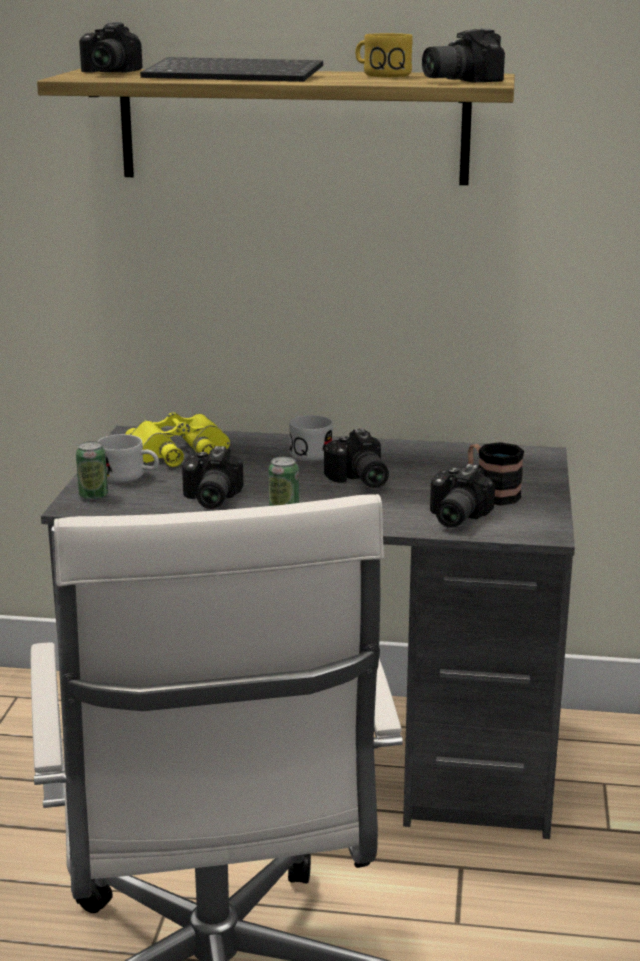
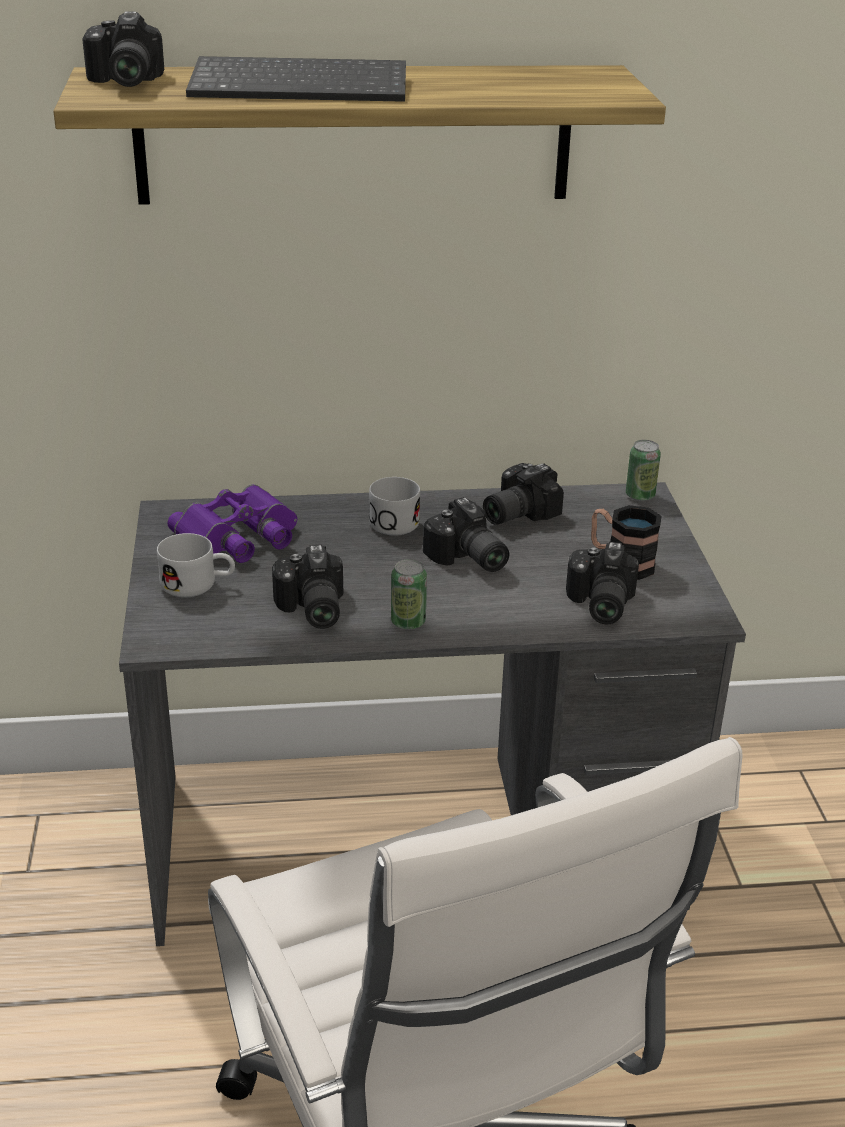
camera: 15 degrees left, 10 degrees up
can [76,441,108,501] -> can moved to [626,440,661,501]
yellow binoculars [126,412,230,467] -> purple binoculars [168,484,297,563]
yellow mug [355,33,413,77] -> none
camera [422,28,505,82] -> camera moved to [483,463,564,524]

